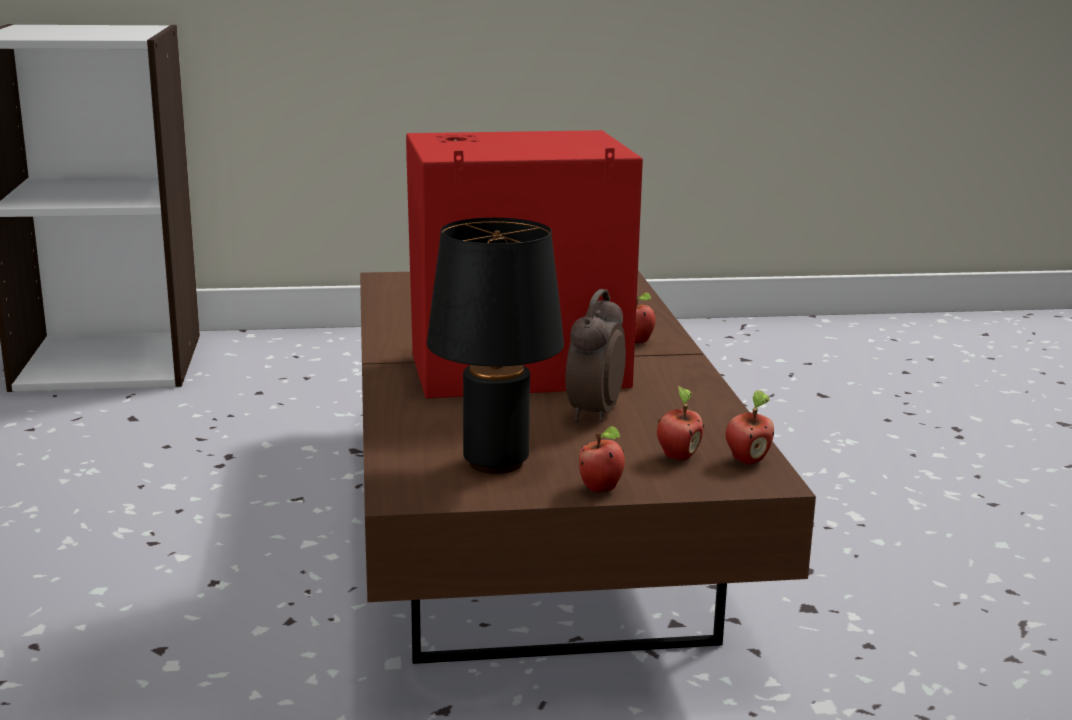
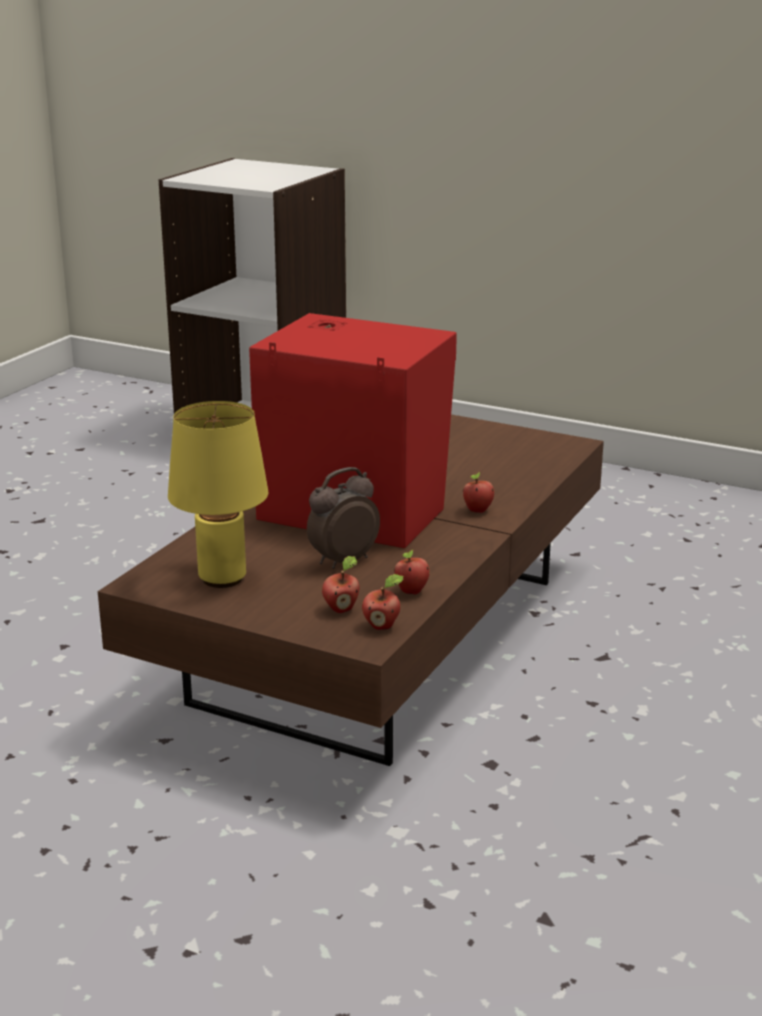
camera: 35 degrees right, 5 degrees up
black table lamp [427,218,564,474] -> yellow table lamp [168,401,268,588]
apple [579,426,625,493] -> apple moved to [394,549,430,594]

